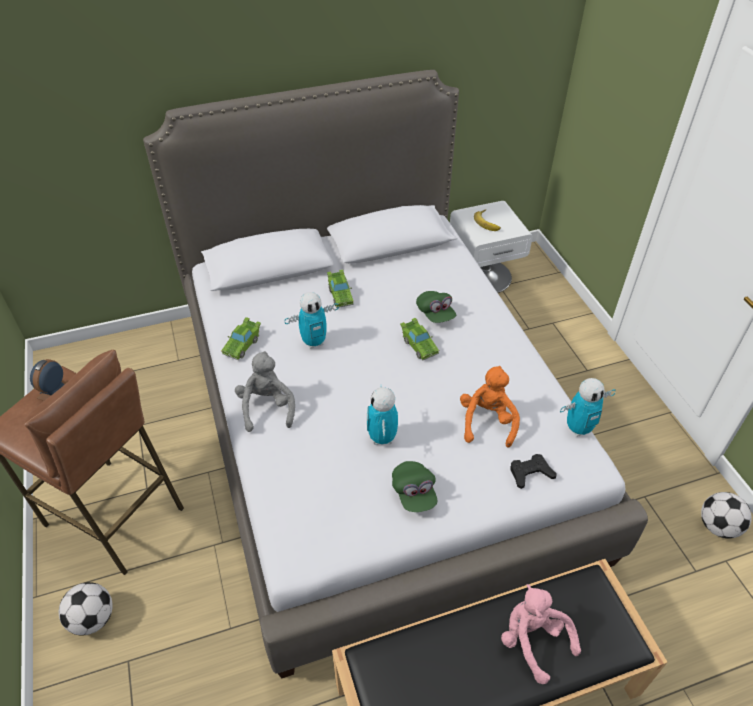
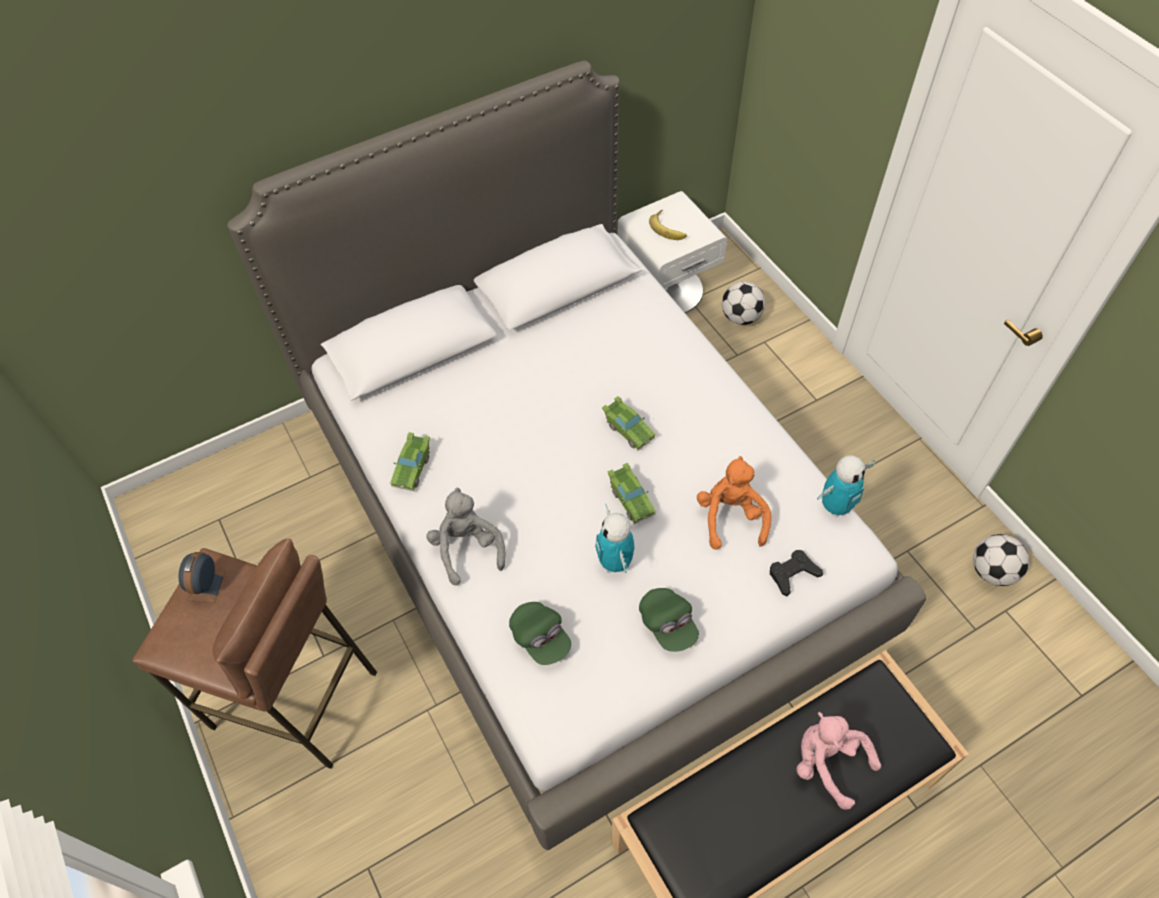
camera: 10 degrees left, 10 degrees up
football [59,582,113,635] -> football moved to [722,281,765,325]
toy robot [285,292,339,349] -> none
green toy car [327,270,354,308] -> green toy car moved to [607,463,656,524]
green cap [416,291,456,323] -> green cap moved to [509,602,571,665]

